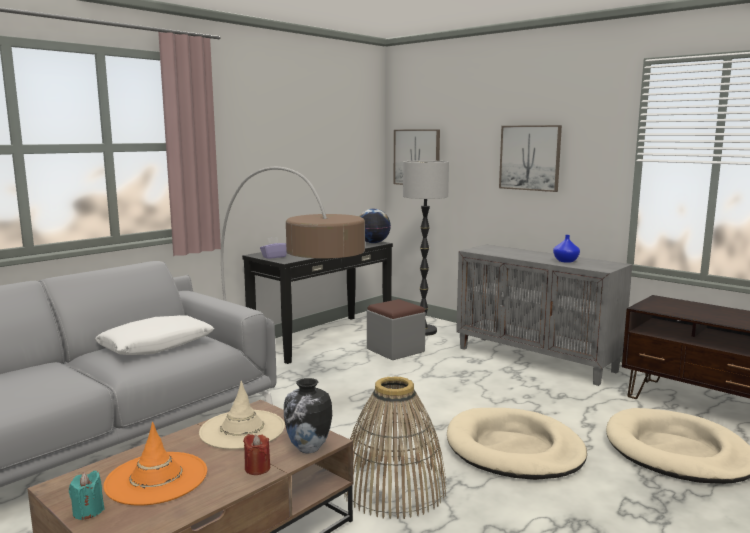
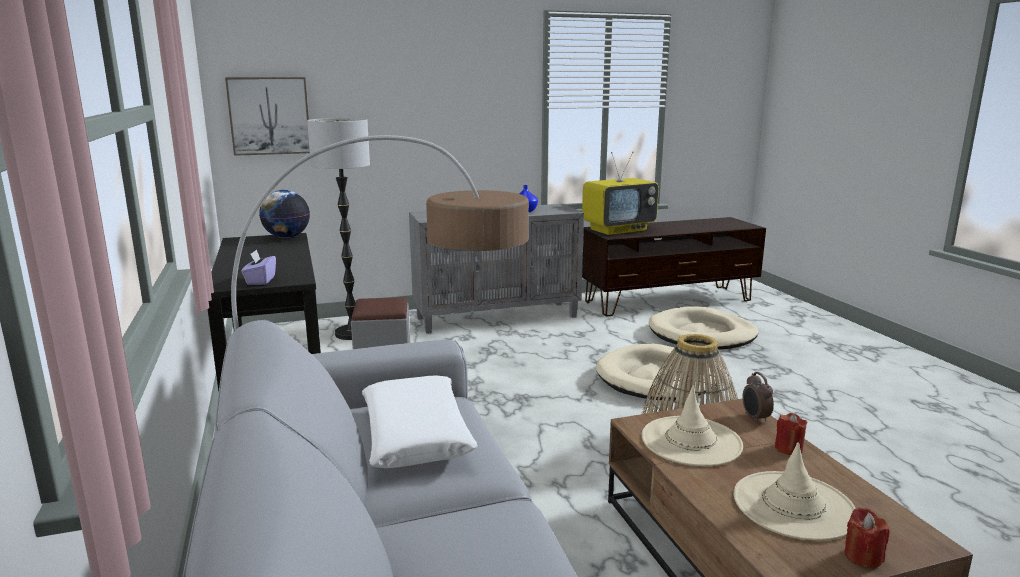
camera: 60 degrees left, 5 degrees up
turquoise candle [69,471,105,520] -> red candle [845,507,890,568]
orange hat [103,422,207,506] -> beige hat [734,442,856,541]
vase [284,378,332,453] -> alarm clock [743,372,774,424]
picture [499,125,562,192] -> none
none -> television [582,152,659,235]

